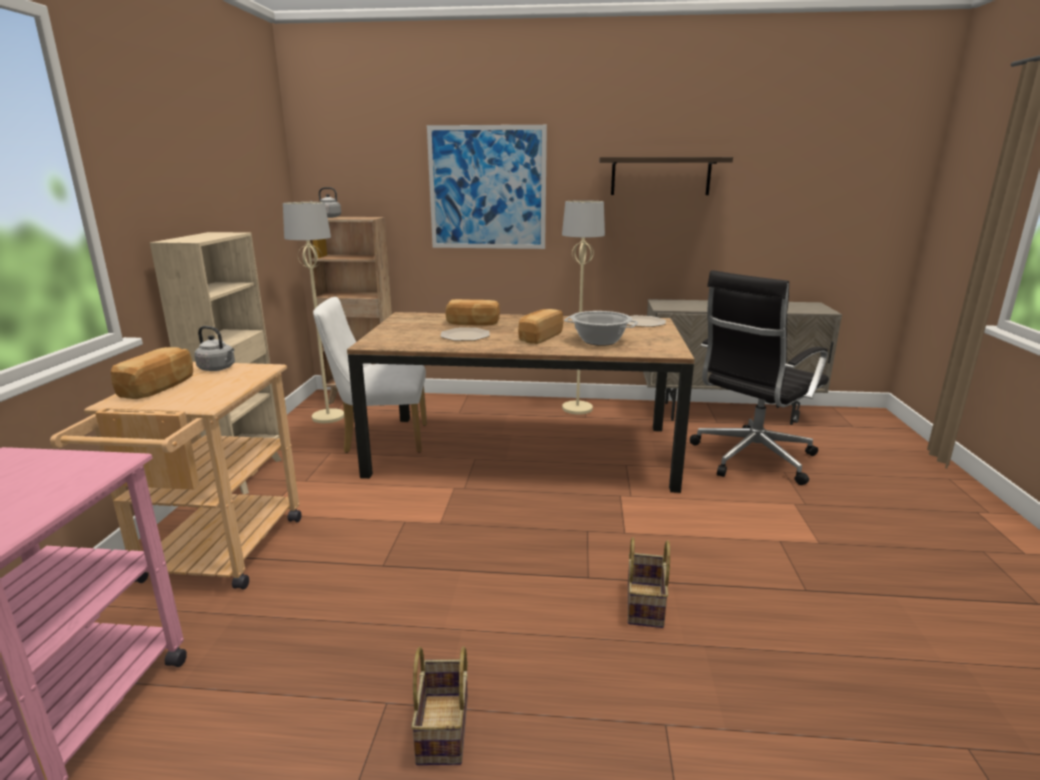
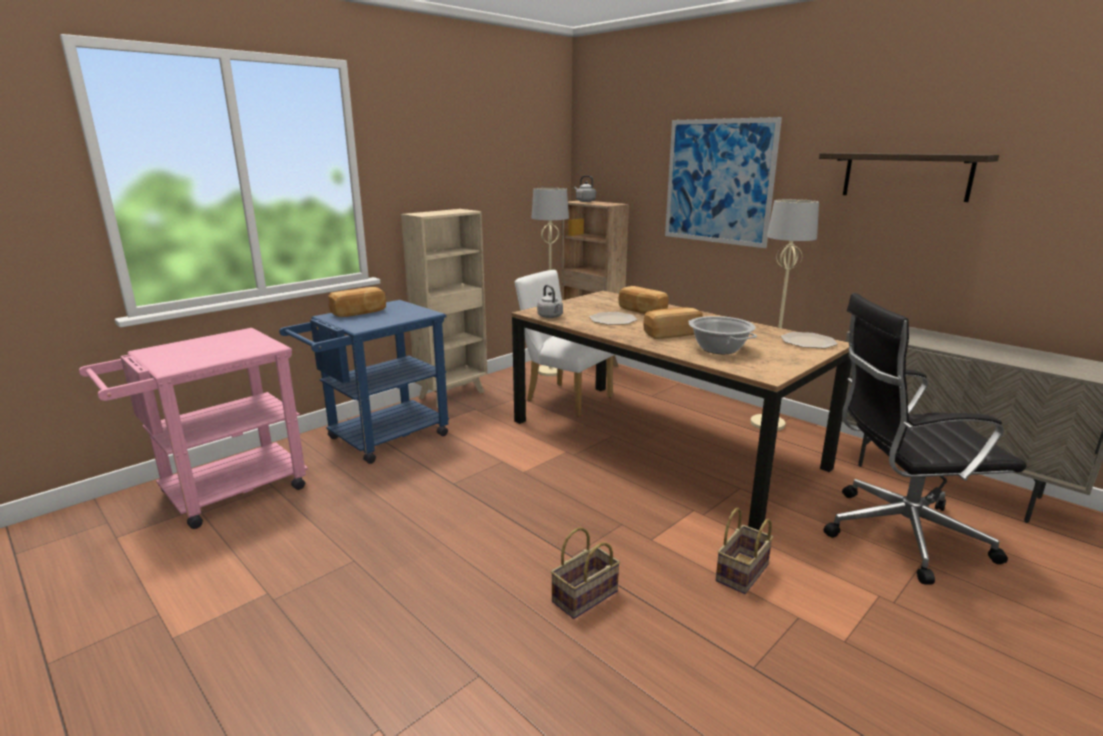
camera: 40 degrees right, 0 degrees up
beige cart [50,362,302,590] -> blue cart [279,300,449,464]
grey kettle [194,326,235,371] -> grey kettle moved to [537,285,563,318]
basket [411,646,468,765] -> basket moved to [716,508,773,594]

